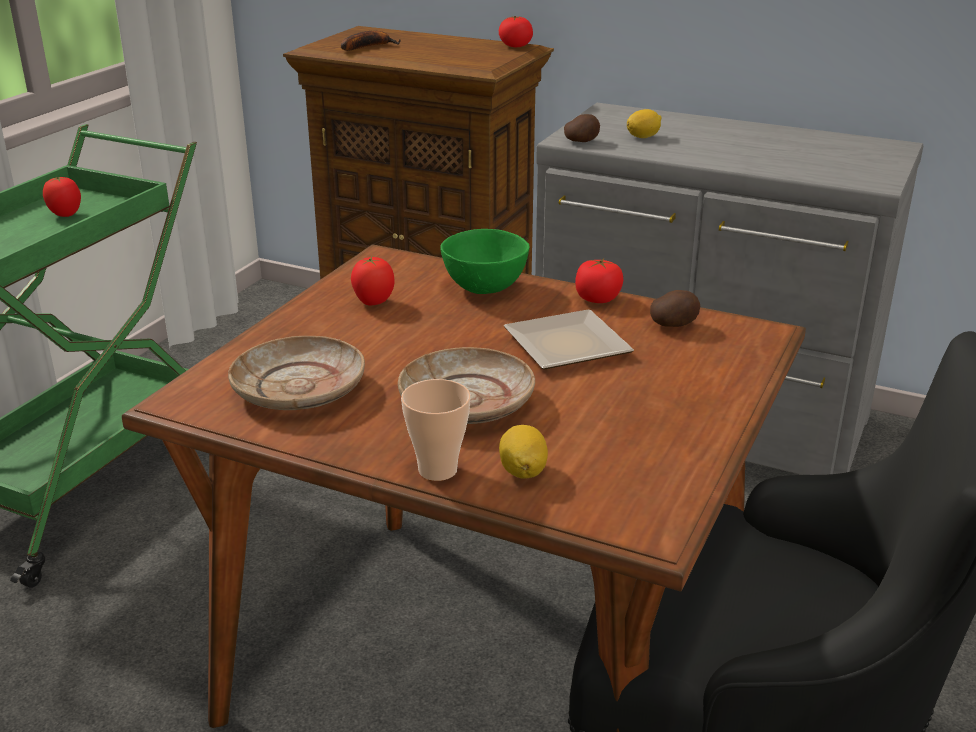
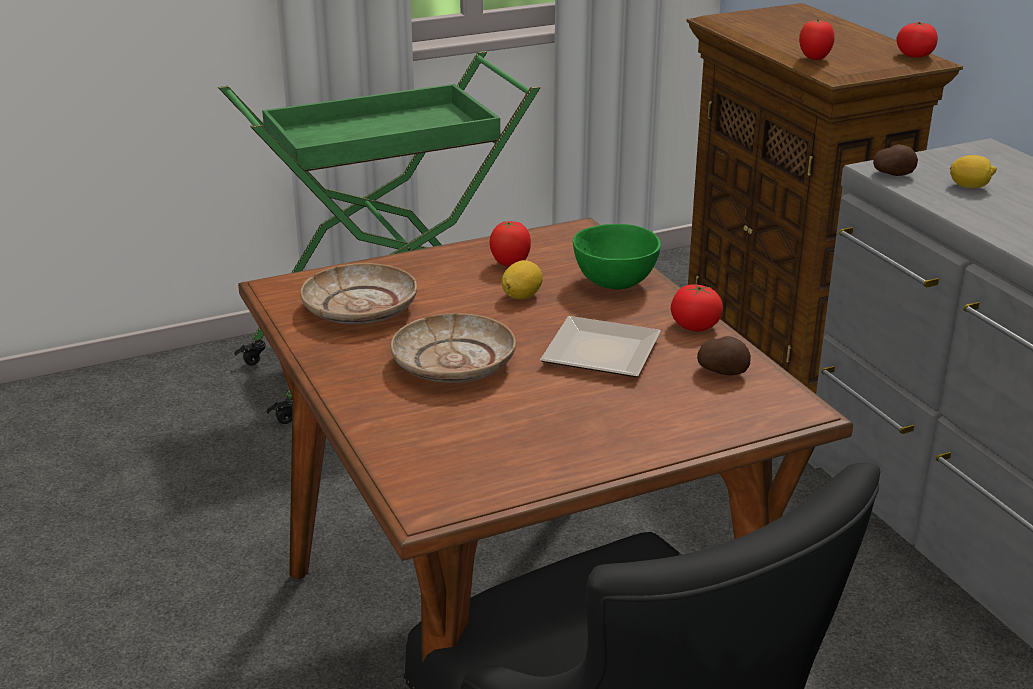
camera: 40 degrees right, 0 degrees up
tomato [43,176,81,217] -> tomato moved to [799,19,835,60]
banana [341,31,401,51] -> none
cup [401,379,471,481] -> none
lemon [499,425,548,479] -> lemon moved to [502,260,543,299]

